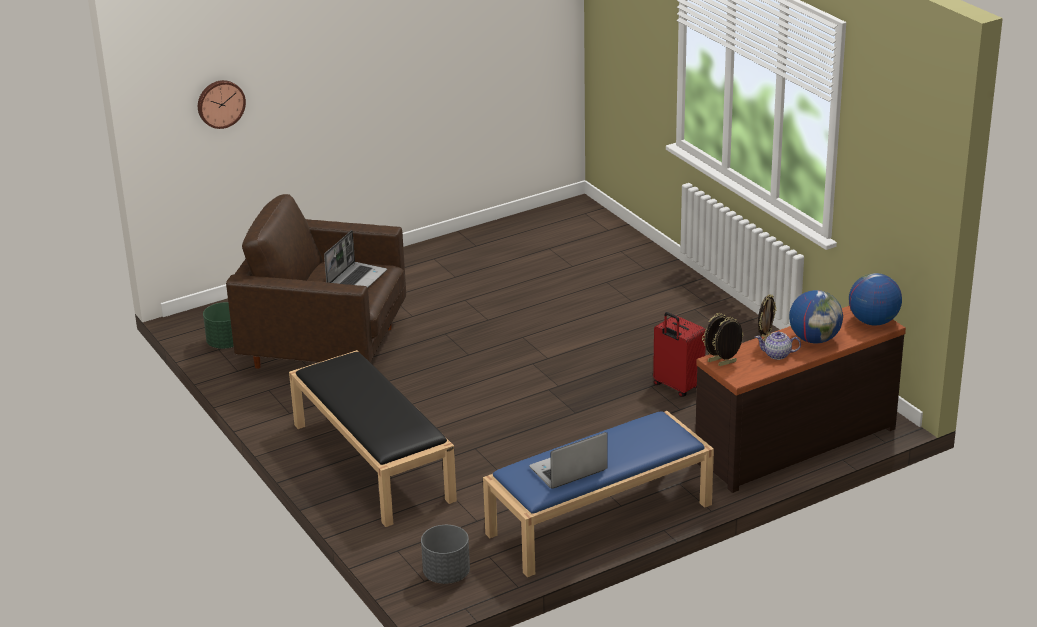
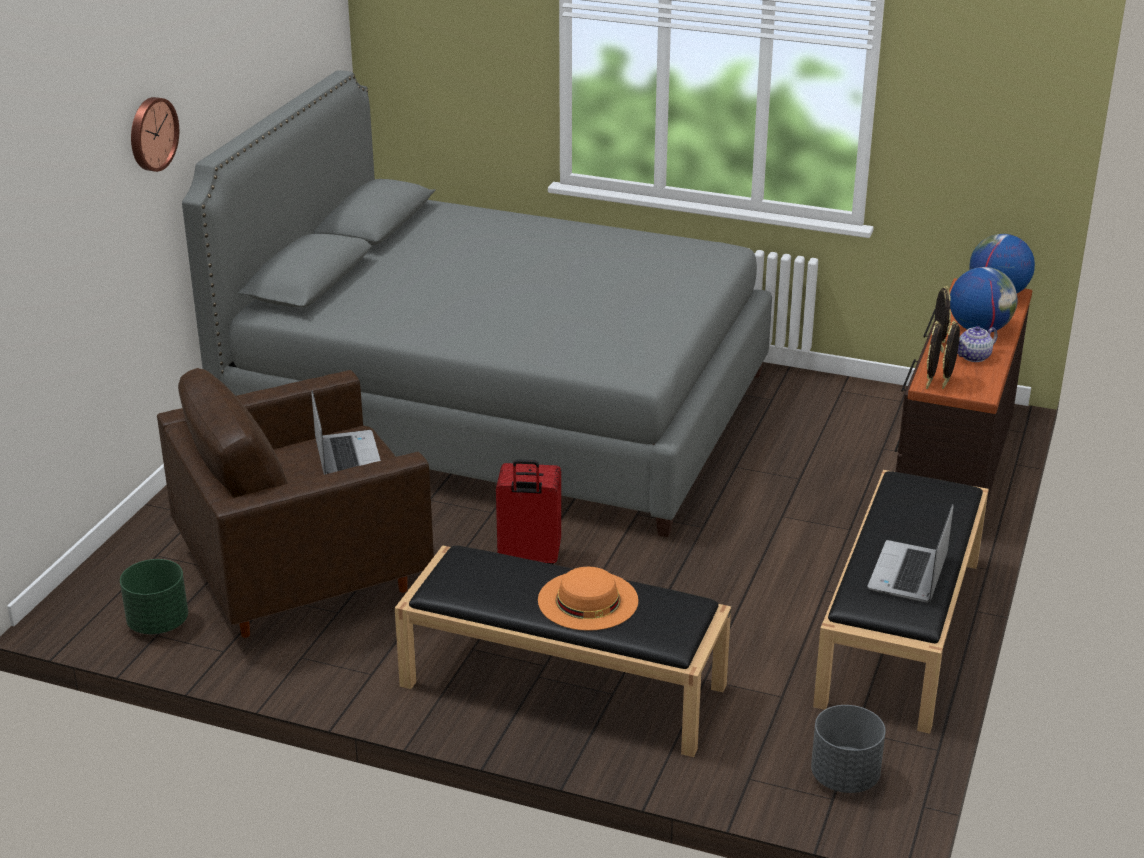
camera: 40 degrees left, 0 degrees up
wall clock [198,80,246,129] -> wall clock moved to [131,97,179,172]
blue bench [483,411,714,577] -> black bench [813,470,989,734]
red suitcase [653,312,706,397] -> red suitcase moved to [496,459,561,565]
none -> grey bed [182,70,772,537]
none -> orange hat [538,567,638,631]

